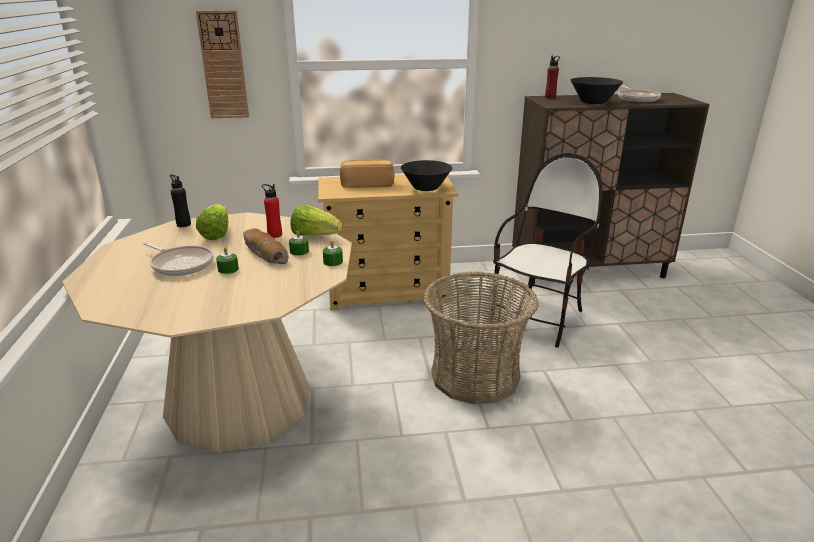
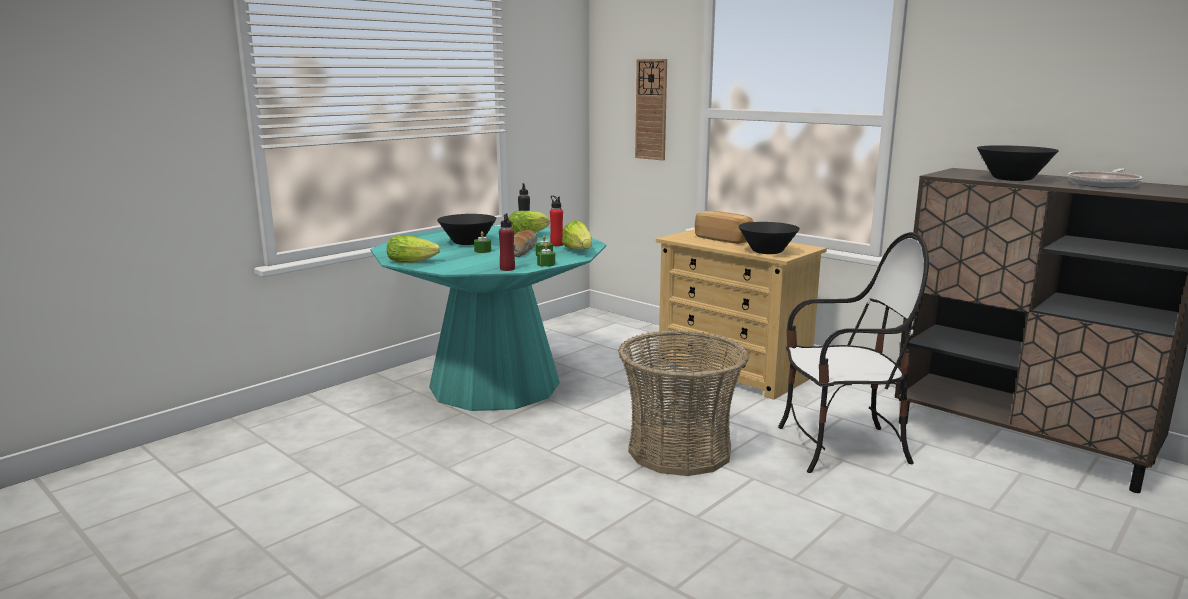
camera: 50 degrees right, 10 degrees down
beige dining table [62,212,352,453] -> turquoise dining table [370,226,606,411]
frying pan [143,242,213,276] -> black bowl [437,214,496,245]
red bottle [545,56,560,99] -> red bottle moved to [499,213,515,271]
none -> lettuce [387,235,440,263]

